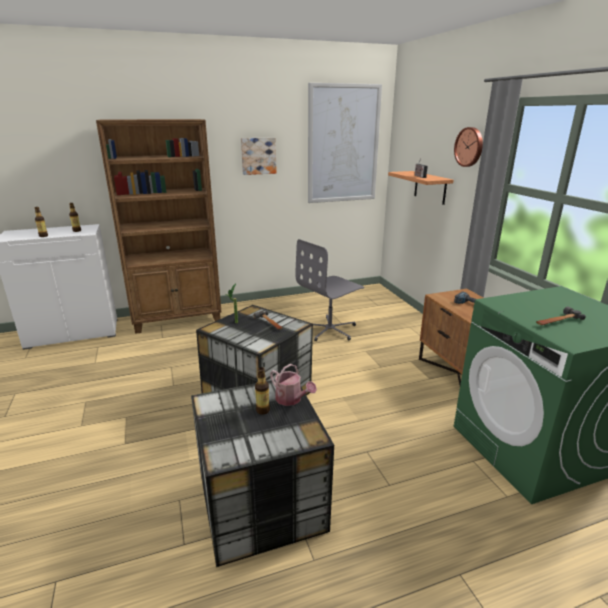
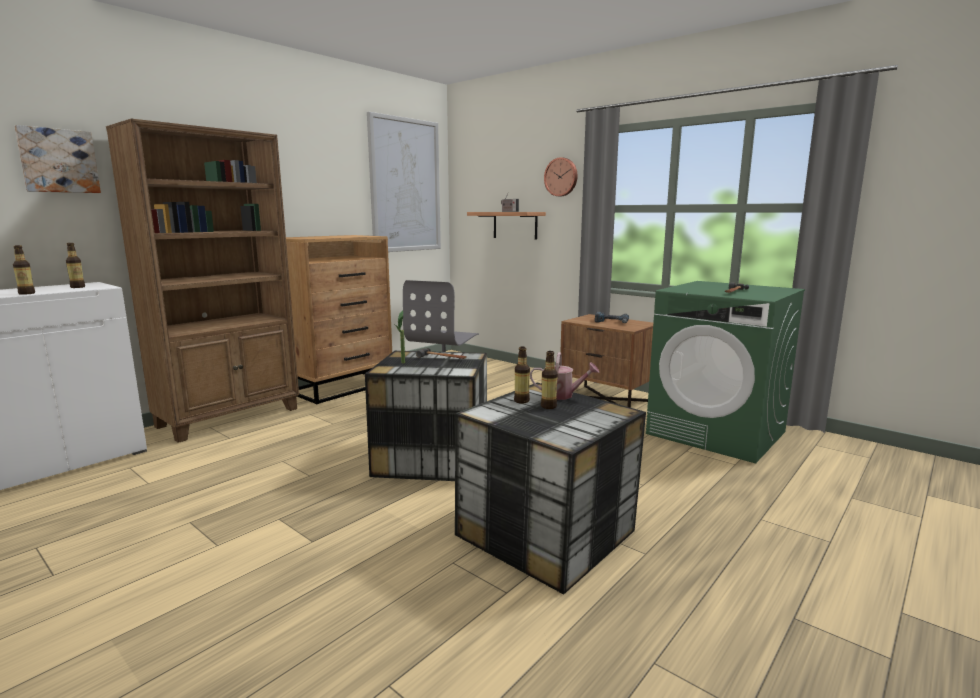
camera: 30 degrees left, 10 degrees down
picture [241,138,277,175] -> picture moved to [15,125,101,193]
none -> brown dresser [286,235,392,404]
none -> bottle [514,346,530,403]

